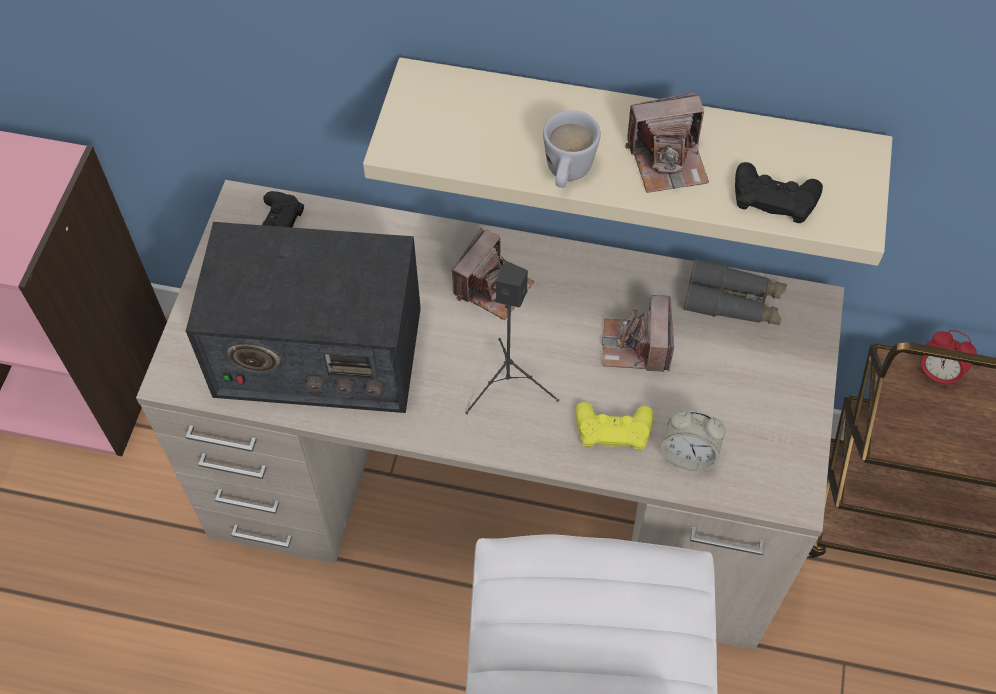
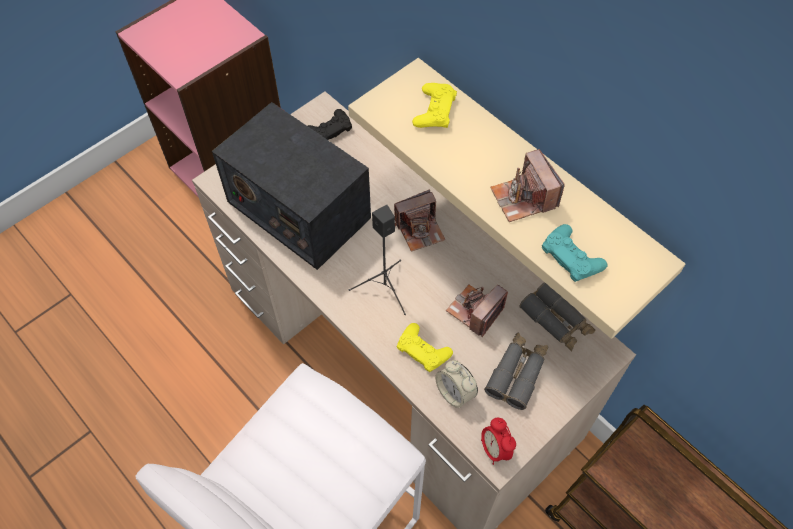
camera: 35 degrees right, 0 degrees up
white mug [543,110,601,188] -> none
camera [625,91,709,193] -> camera turned 45 degrees clockwise [490,149,565,222]
black game controller [735,162,823,223] -> turquoise game controller [542,224,607,282]
alarm clock [917,330,977,390] -> alarm clock moved to [481,418,516,465]
none -> yellow game controller [412,83,457,128]
none -> grey binoculars [484,332,548,410]

